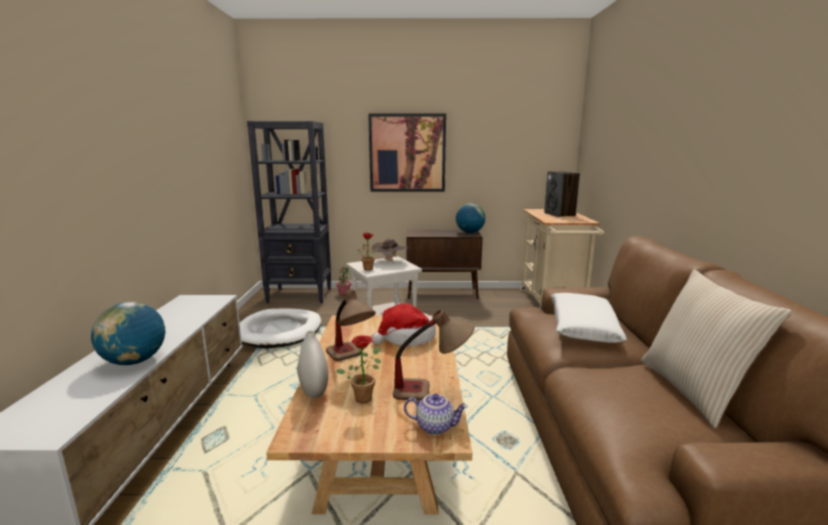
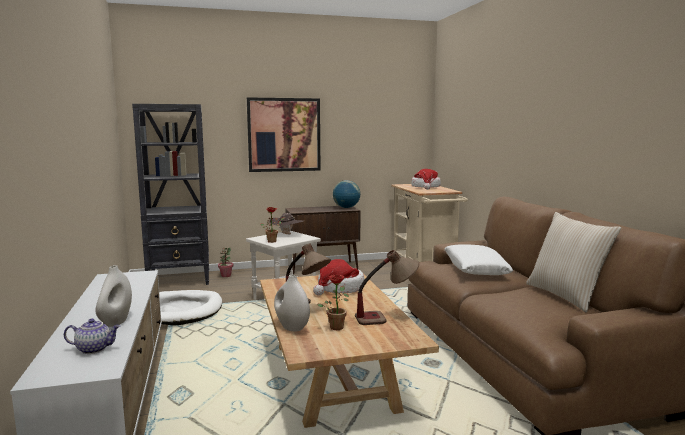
camera: 15 degrees left, 5 degrees down
globe [91,302,165,365] -> white vase [95,265,132,327]
teapot [404,393,468,435] -> teapot moved to [64,319,120,354]
speaker [544,171,580,217] -> hat [411,169,441,190]

